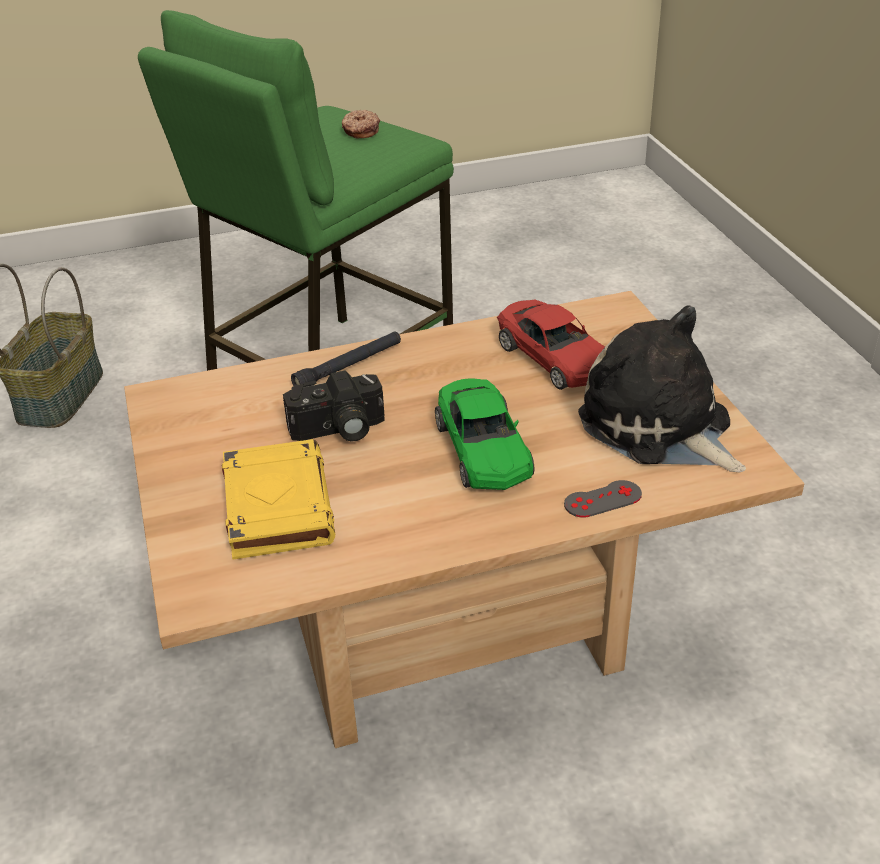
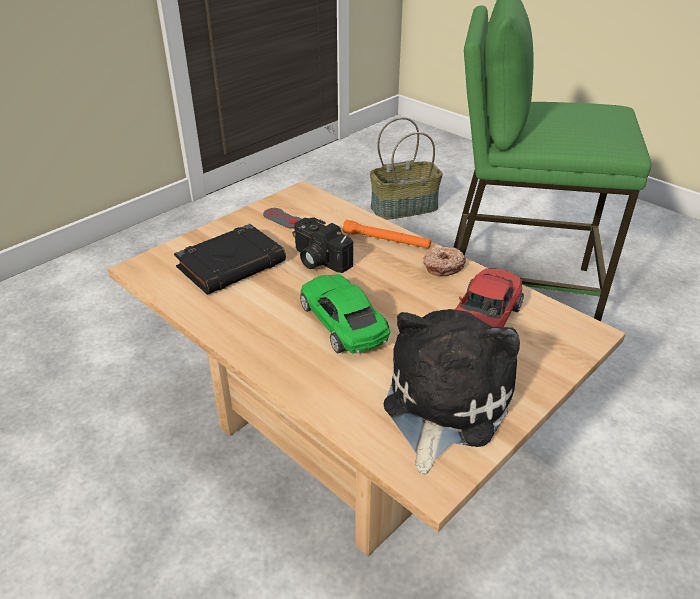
camera: 60 degrees right, 0 degrees up
yellow book [222,439,335,560] -> black book [174,224,286,295]
black flashlight [291,331,401,387] -> orange flashlight [343,220,431,248]
donut [342,110,380,139] -> donut moved to [423,247,466,276]
green toy car [435,378,535,490] -> green toy car turned 105 degrees clockwise [300,274,391,354]
grey game controller [564,480,642,518] -> grey game controller moved to [263,208,301,229]

